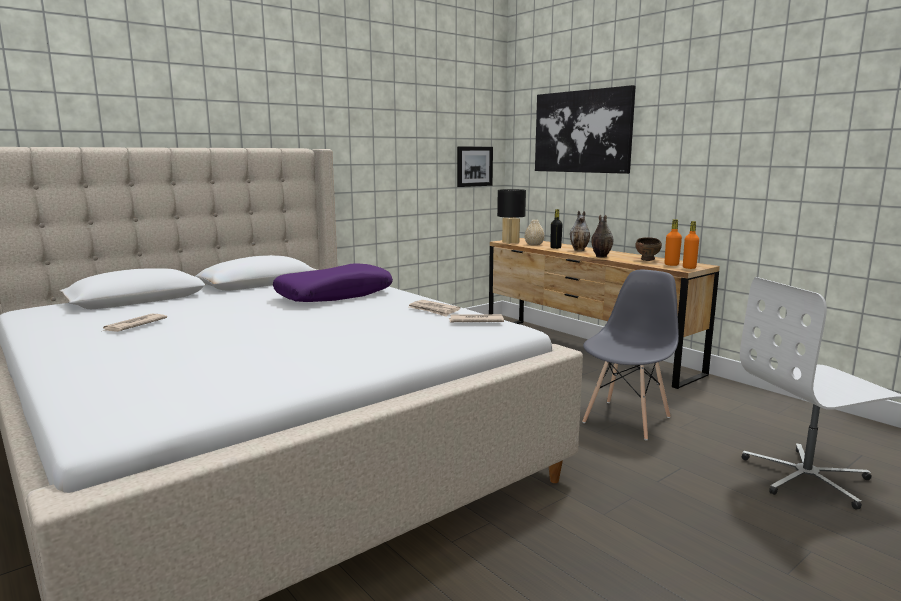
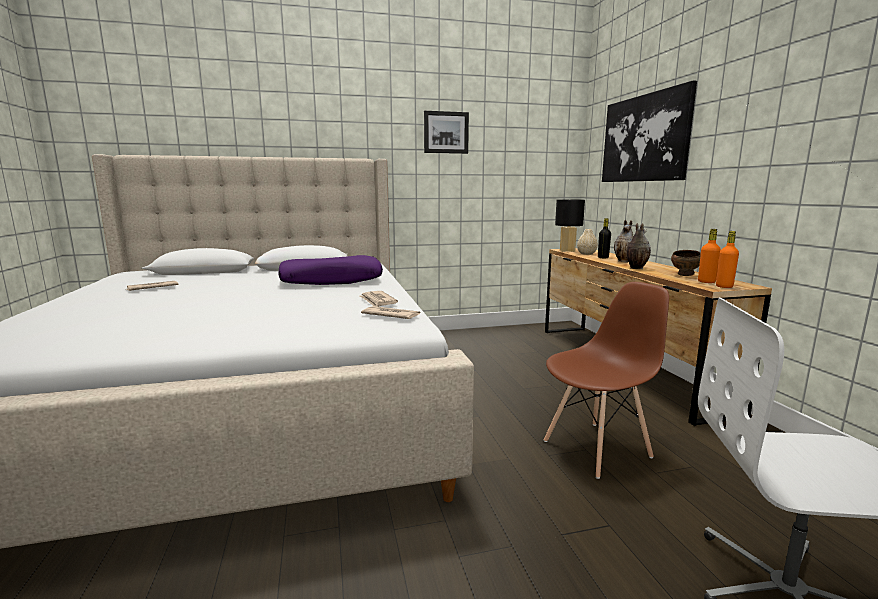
camera: 25 degrees right, 0 degrees up
picture [457,146,493,187] -> picture moved to [424,111,469,154]
grey chair [582,270,679,440] -> brown chair [544,282,669,479]

